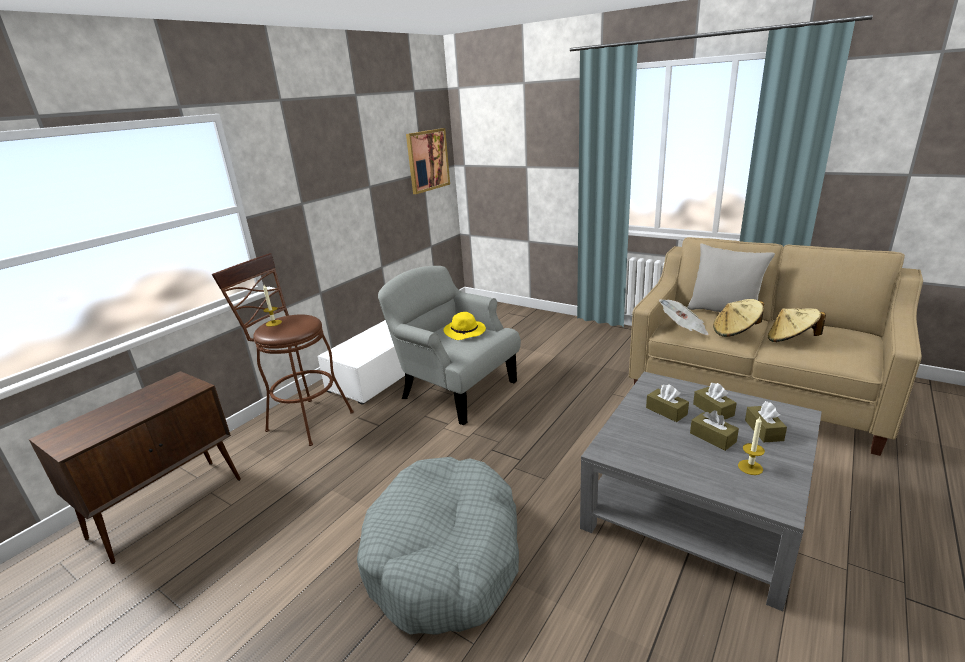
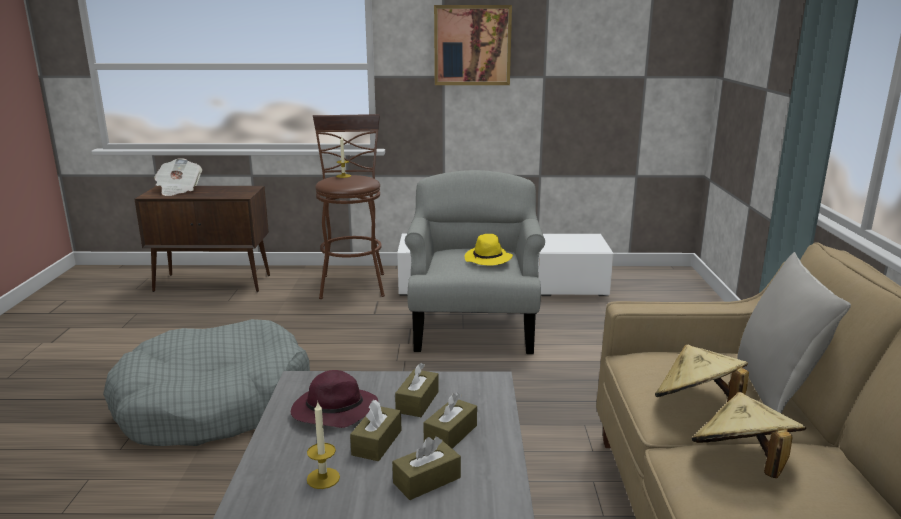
camera: 55 degrees right, 5 degrees down
picture [406,128,450,194] -> picture moved to [434,5,512,85]
newspaper [659,299,708,335] -> newspaper moved to [154,158,202,196]
none -> purple hat [291,370,378,428]

